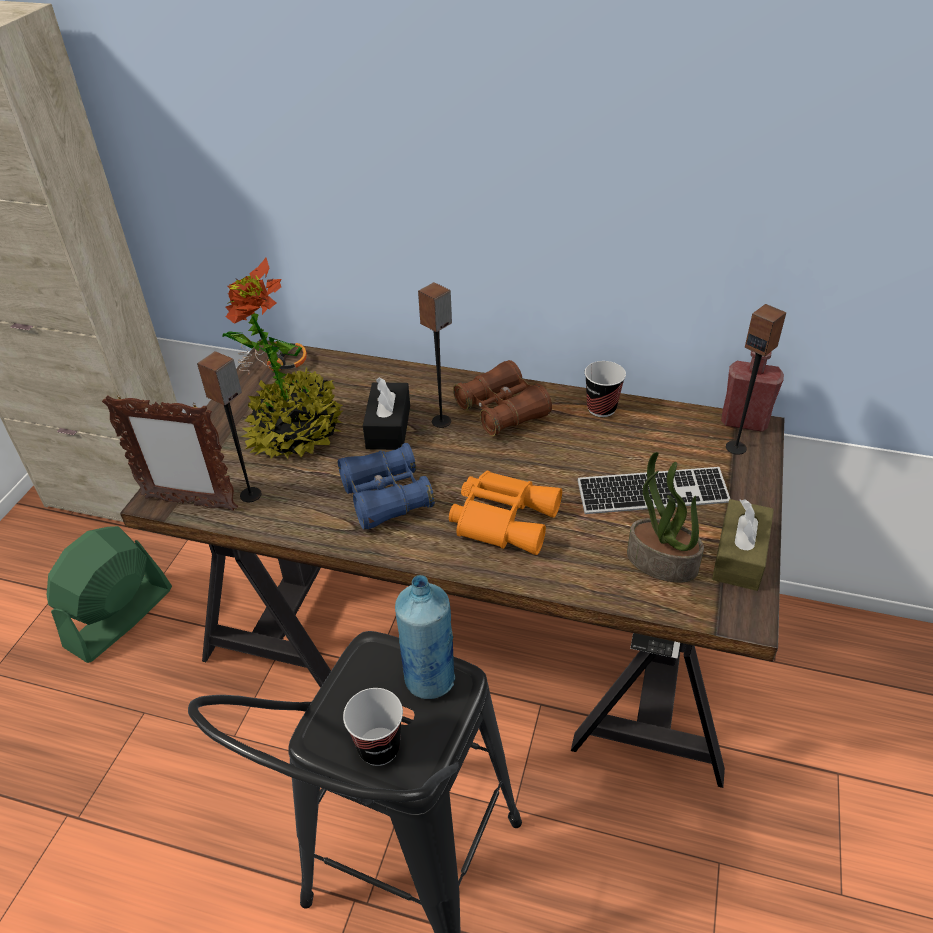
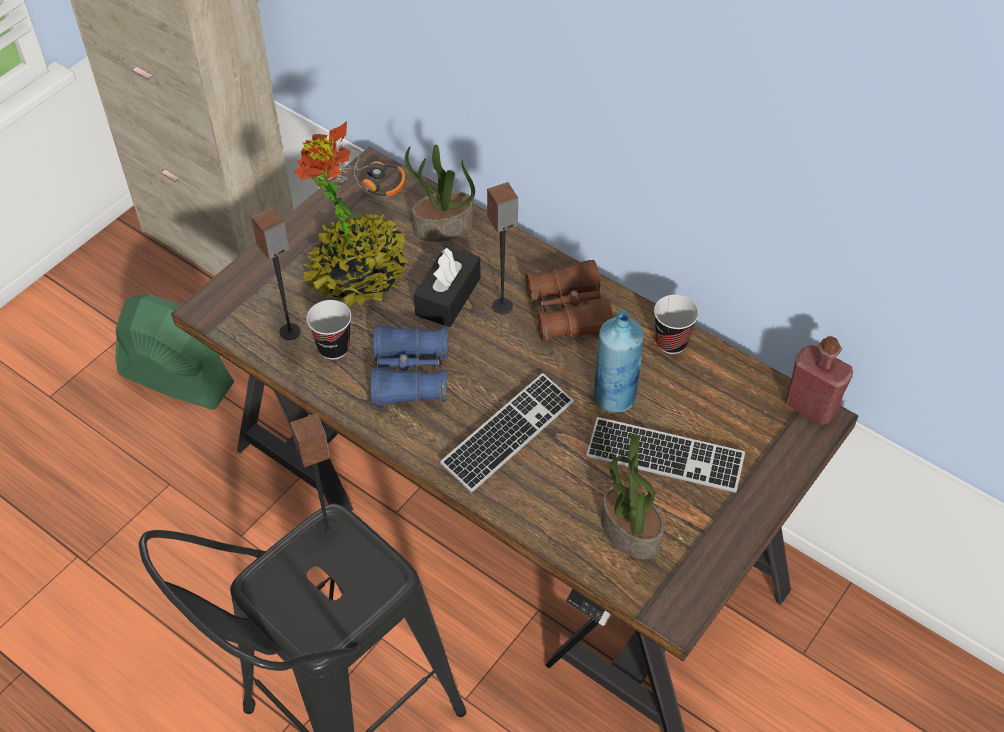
camera: 20 degrees right, 10 degrees up
green fan [47,526,172,663] -> green fan turned 60 degrees clockwise [115,294,234,410]
picture frame [102,395,238,511] -> none
cup [343,688,403,766] -> cup moved to [307,300,351,360]
blue bottle [395,575,455,699] -> blue bottle moved to [594,311,644,413]
orange binoculars [449,470,562,555] -> keyboard [440,373,574,493]
brown tissue box [712,499,774,591] -> none
speaker [726,304,787,455] -> speaker moved to [290,414,340,540]
none -> potted plant [405,144,475,242]

